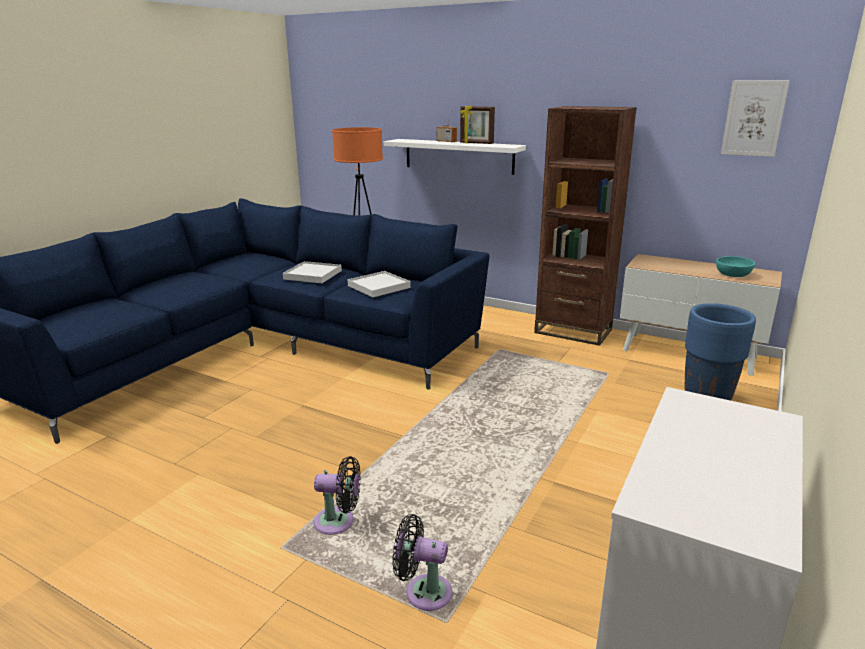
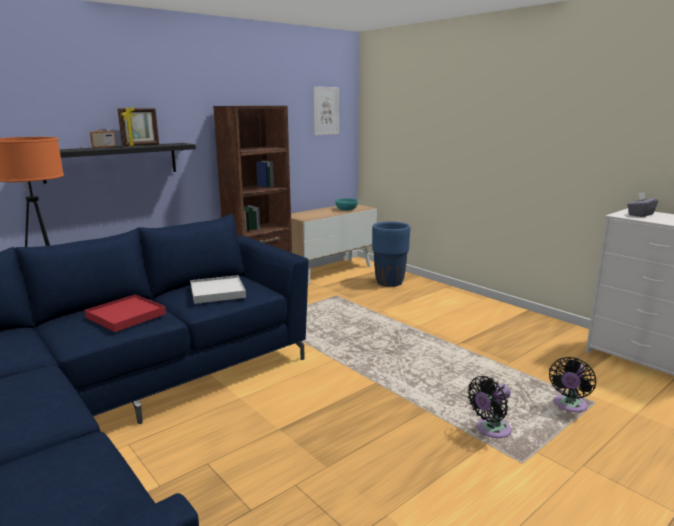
camera: 70 degrees left, 5 degrees down
white tray [283,261,342,283] -> red tray [85,295,166,332]
black fan [314,456,360,535] -> black fan turned 150 degrees counterclockwise [467,376,512,438]
white shelf [384,139,526,175] -> black shelf [43,143,196,184]
none -> grey tissue box [627,192,658,217]

